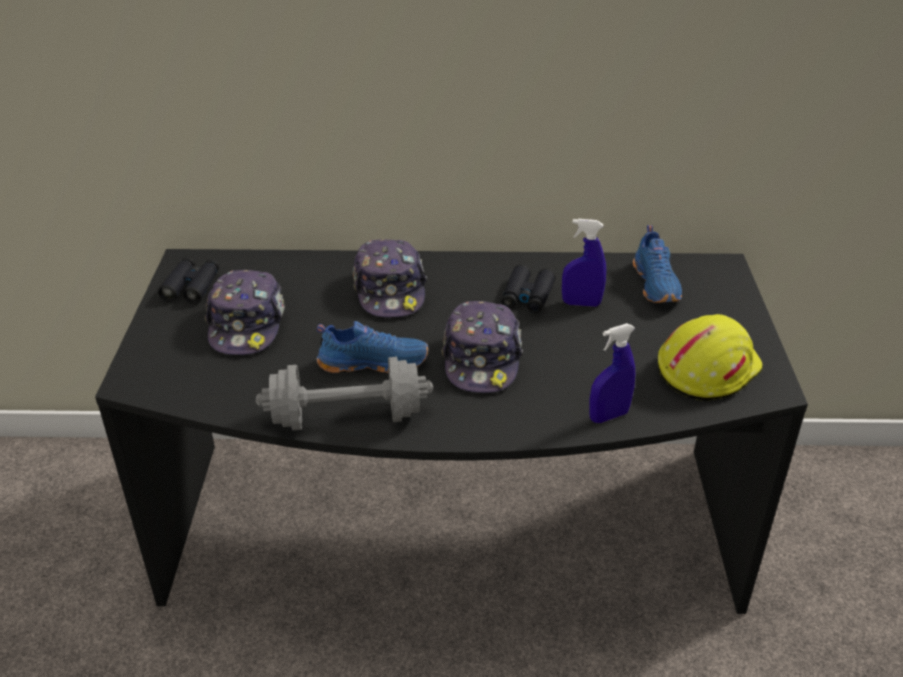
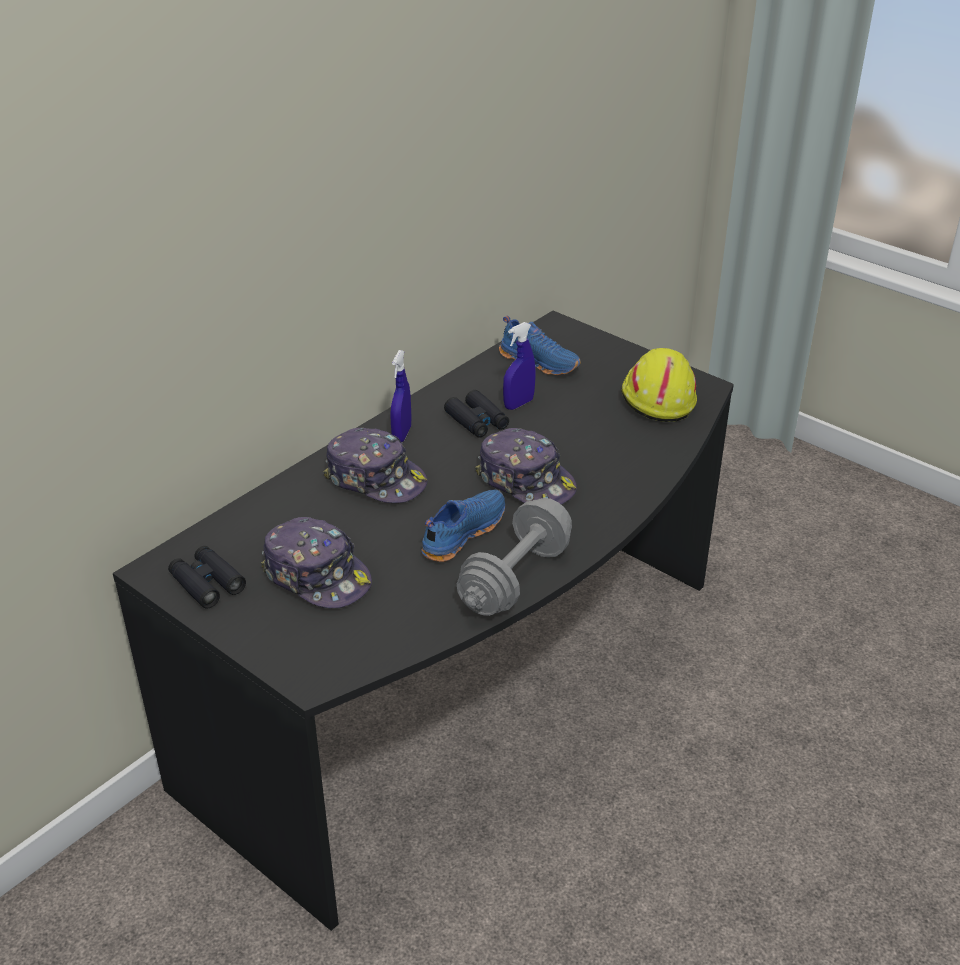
camera: 50 degrees left, 0 degrees up
blue spray bottle [590,323,635,423] -> blue spray bottle moved to [390,350,412,442]

